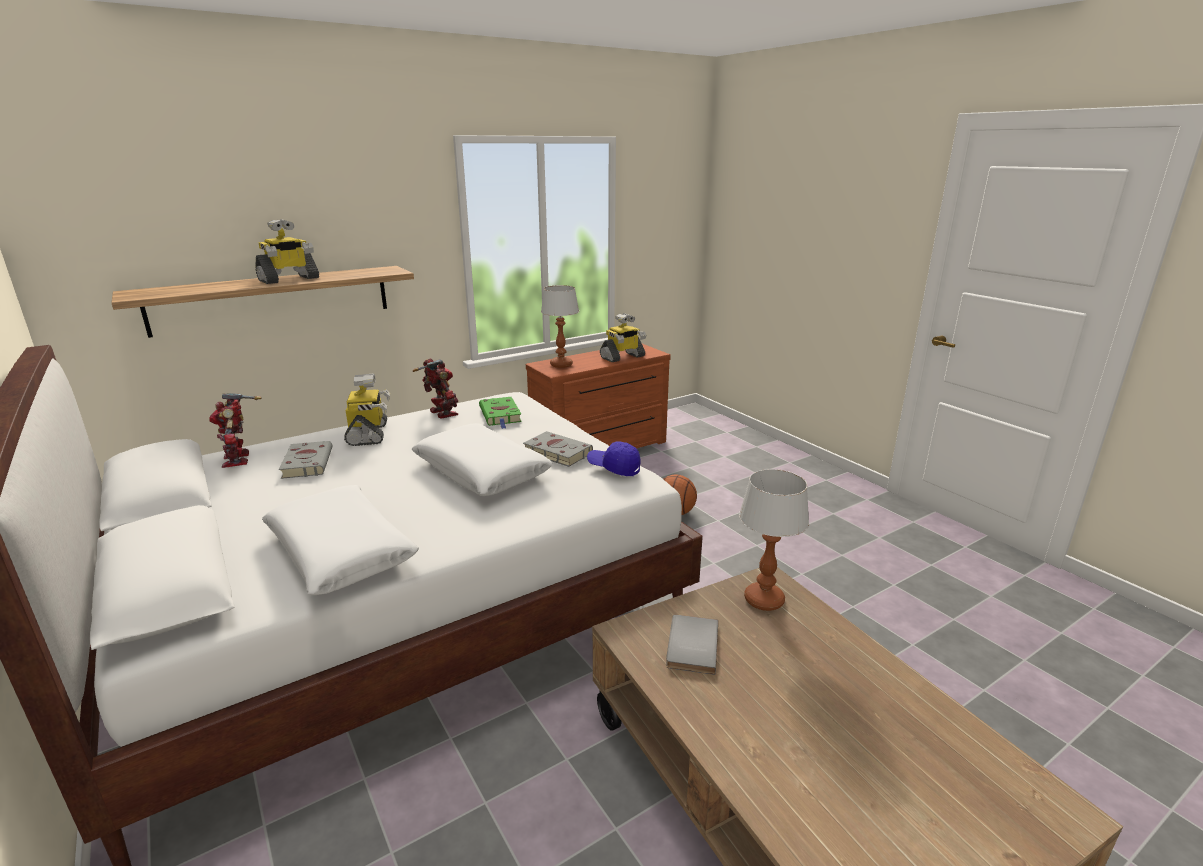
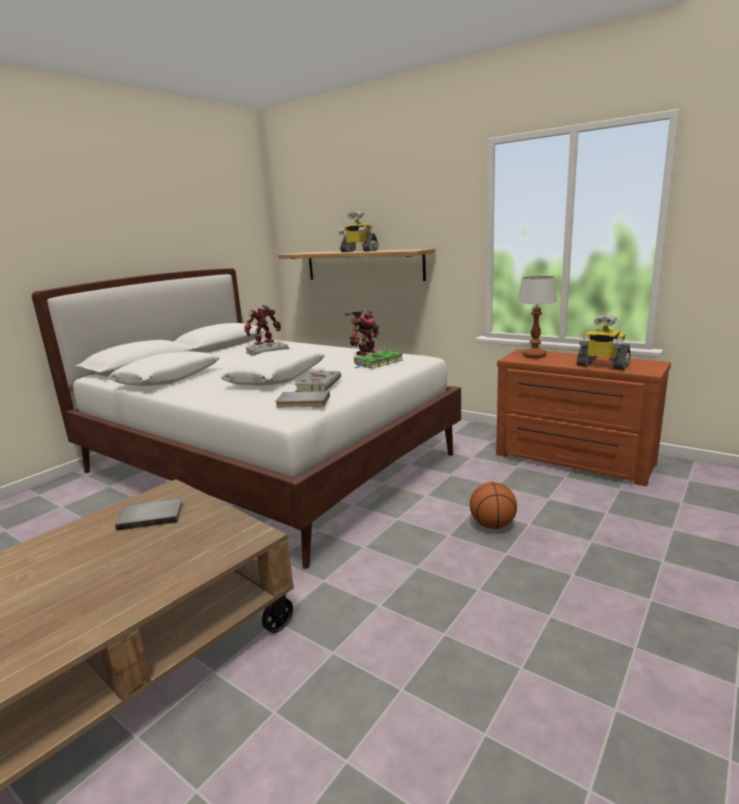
camera: 70 degrees right, 5 degrees down
toy robot [344,373,390,446] -> none
blue cap [587,442,640,476] -> grey book [275,391,330,408]
table lamp [739,469,809,611] -> none

